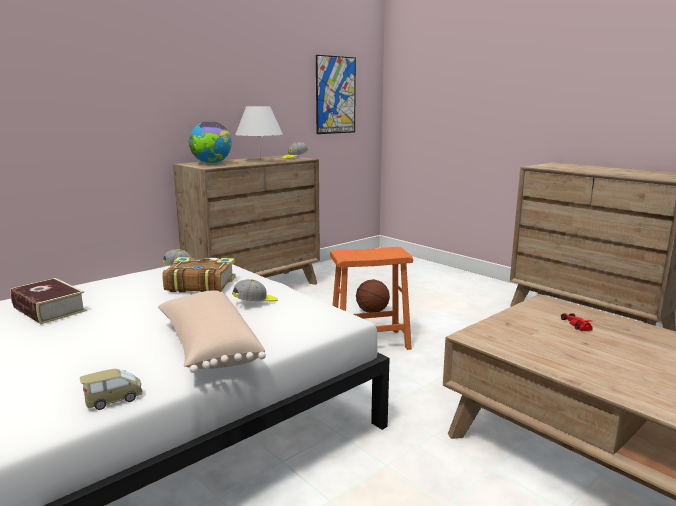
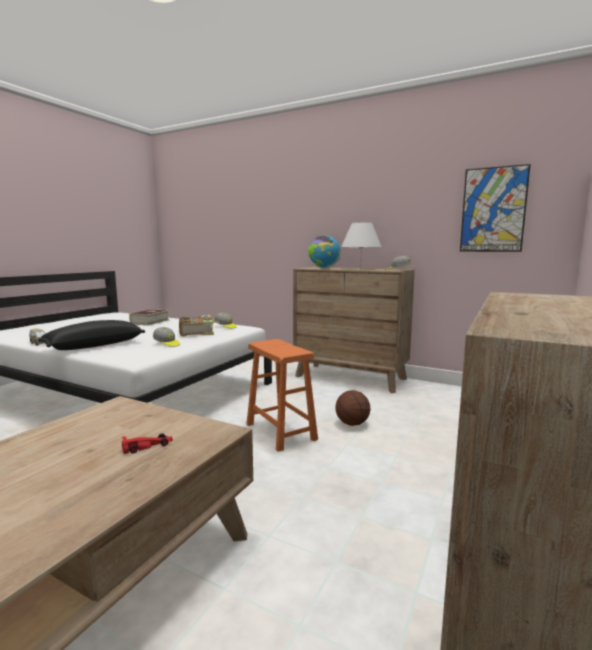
camera: 70 degrees right, 5 degrees down
beige pillow [158,290,266,373] -> black pillow [38,320,145,350]

